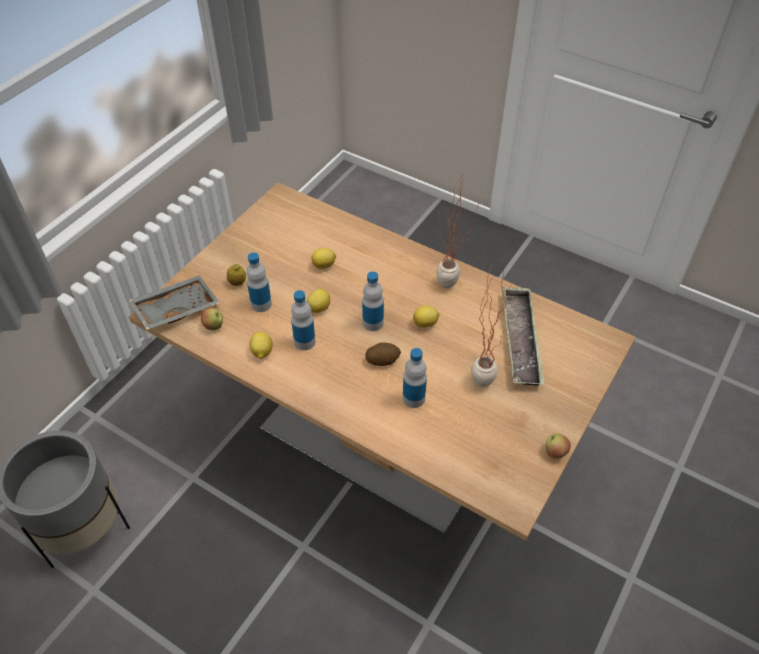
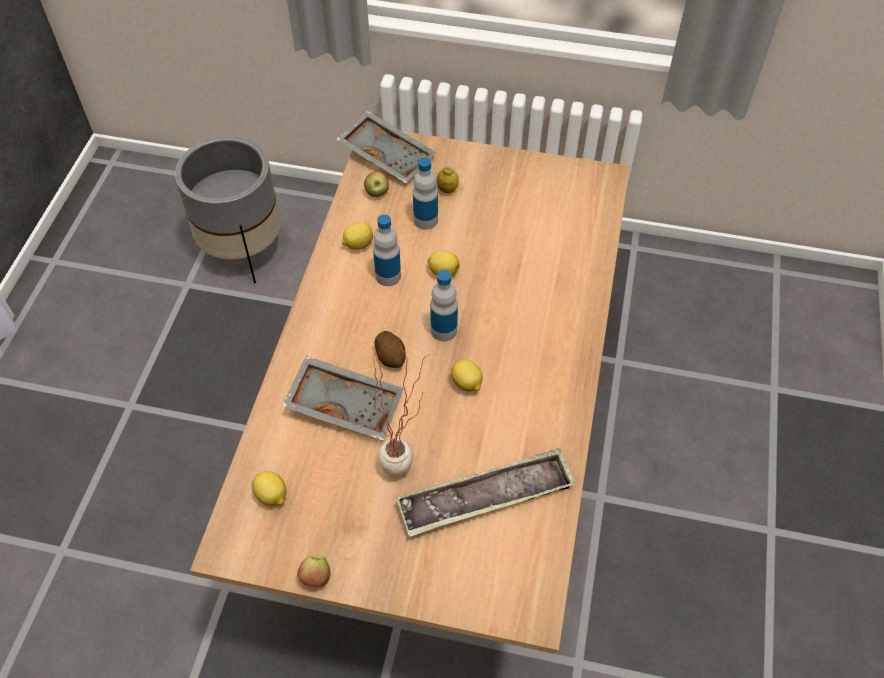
camera: 70 degrees right, 5 degrees up
lemon [311,248,336,269] -> lemon moved to [252,471,286,506]
bottle [403,348,427,408] -> grey tray [282,356,404,441]
potted plant [436,176,478,288] -> none

